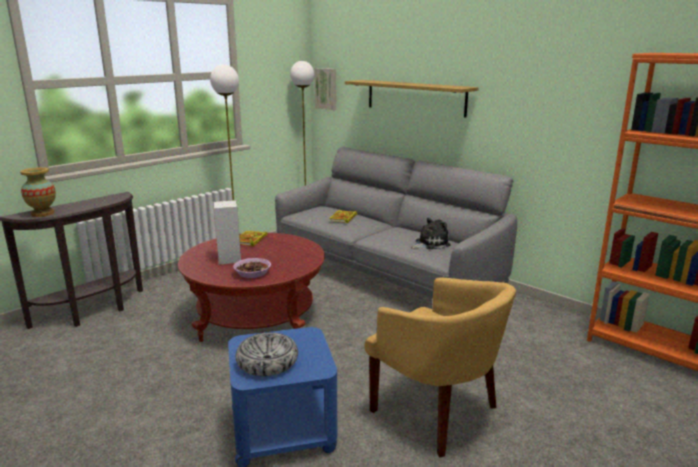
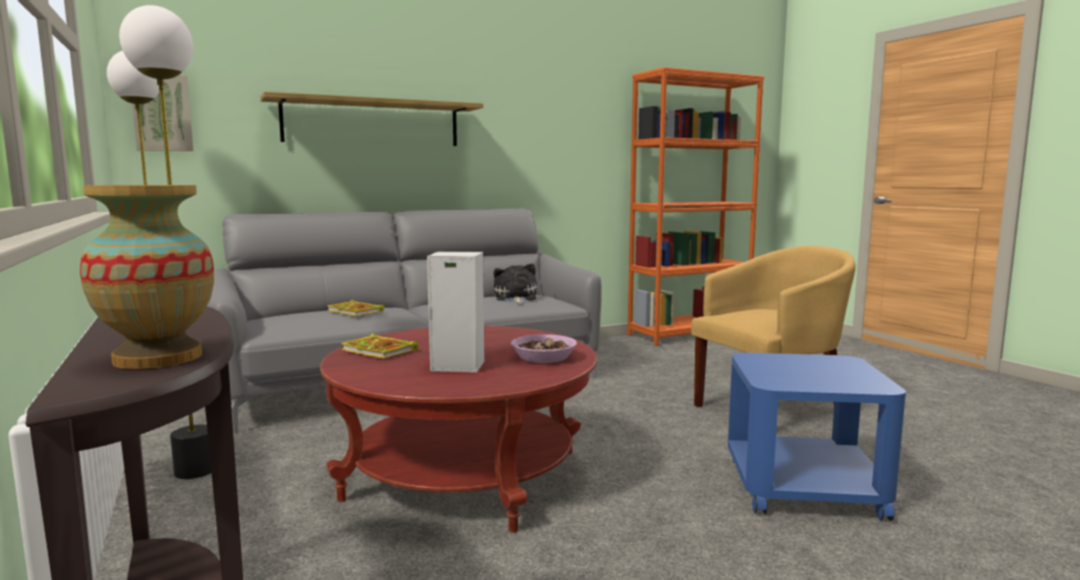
camera: 70 degrees left, 10 degrees down
bowl [236,332,298,376] -> none

